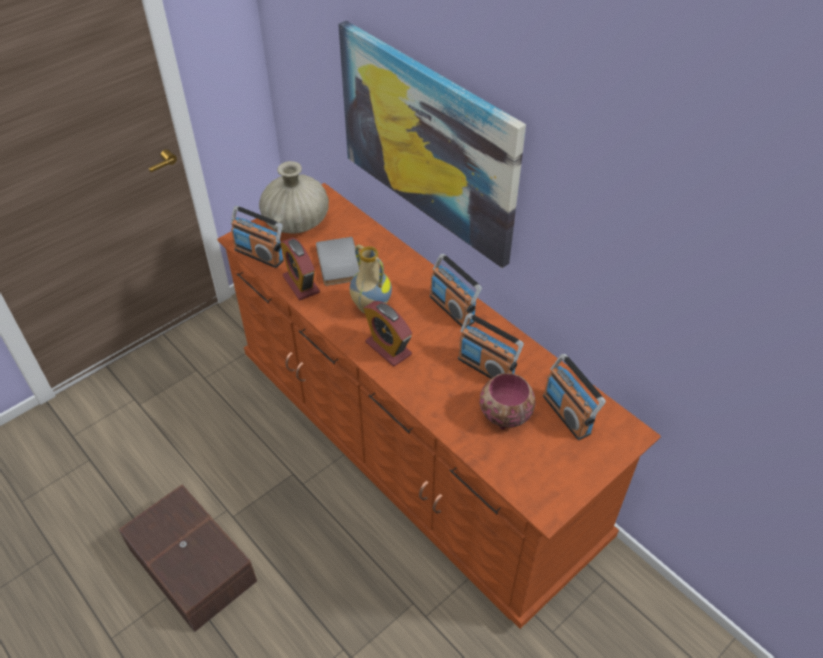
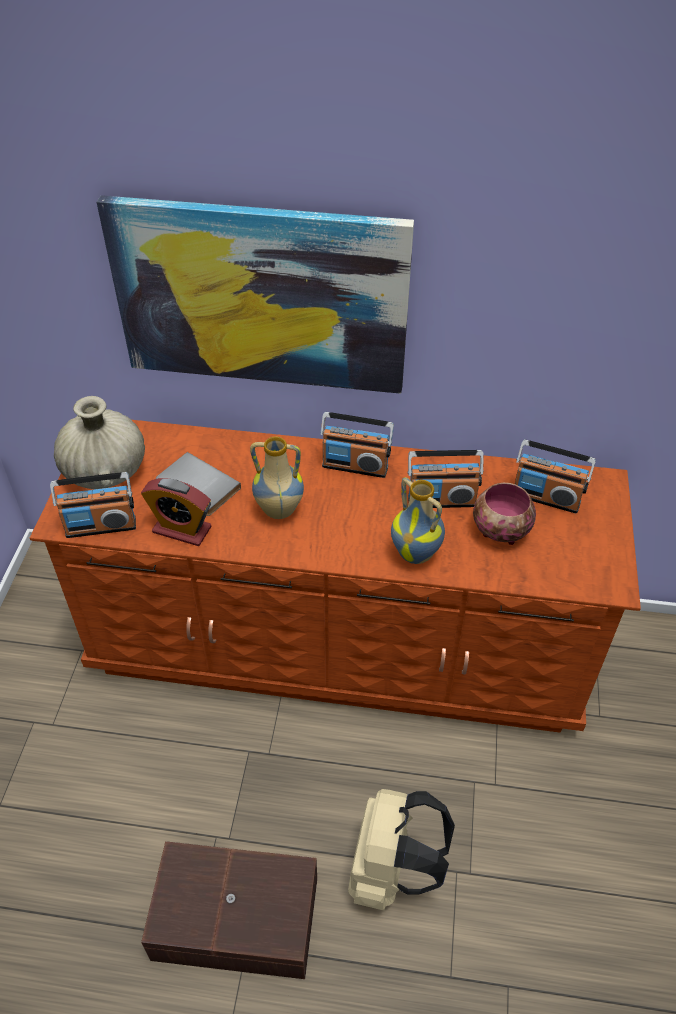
camera: 40 degrees left, 0 degrees up
alarm clock [364,301,412,366] -> none
none -> beige backpack [348,789,455,911]
none -> vase [391,477,445,564]

